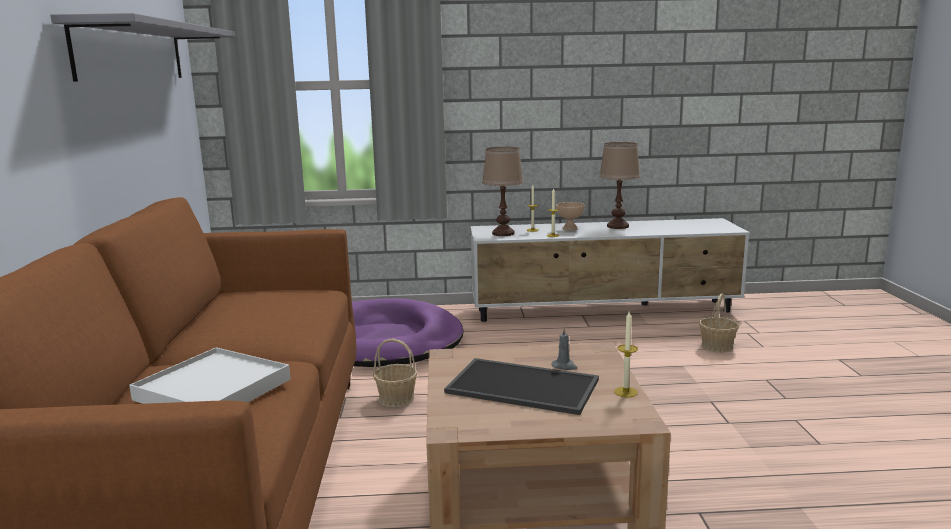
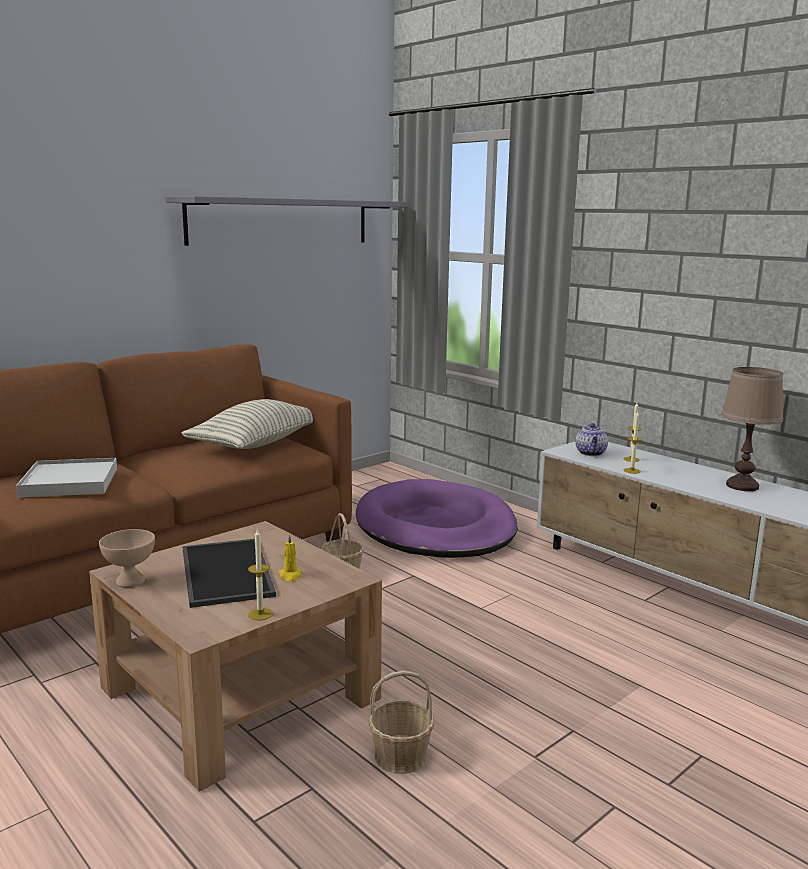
camera: 50 degrees right, 0 degrees up
brown table lamp [482,147,524,236] -> teapot [575,423,608,456]
grey candle [552,327,577,370] -> yellow candle [279,534,301,582]
beige bowl [556,202,585,231] -> beige bowl moved to [99,529,155,588]
basket [699,293,739,353] -> basket moved to [369,670,434,774]
none -> pillow [182,399,313,449]

